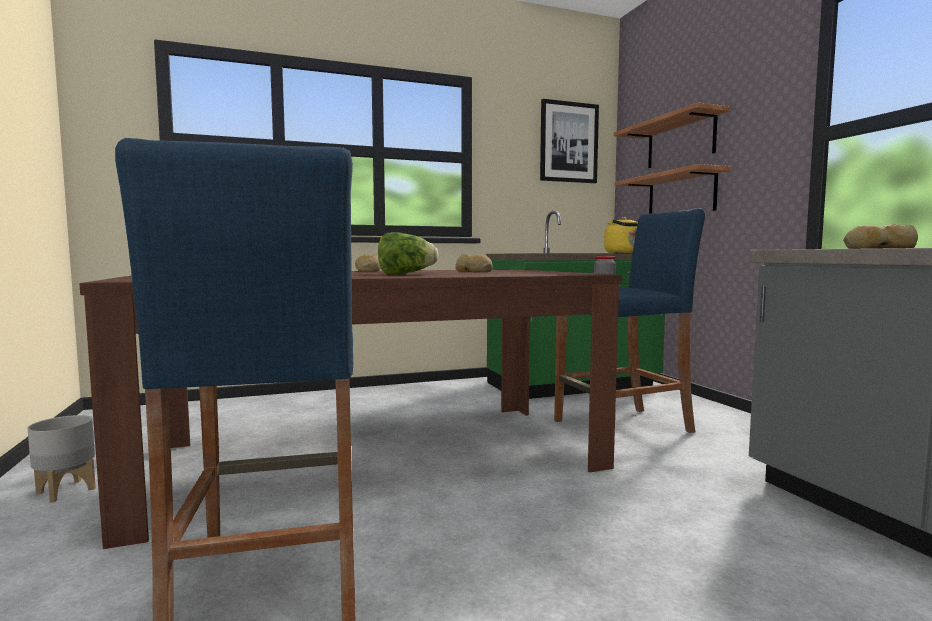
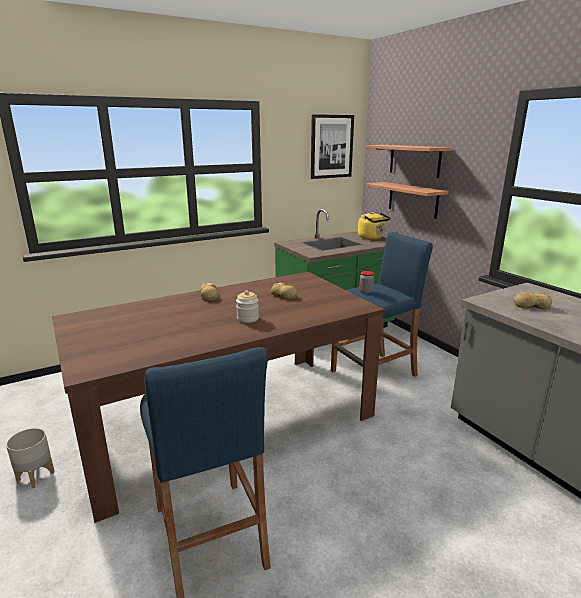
camera: 10 degrees left, 15 degrees up
lettuce [378,232,439,275] -> jar [236,290,259,323]

